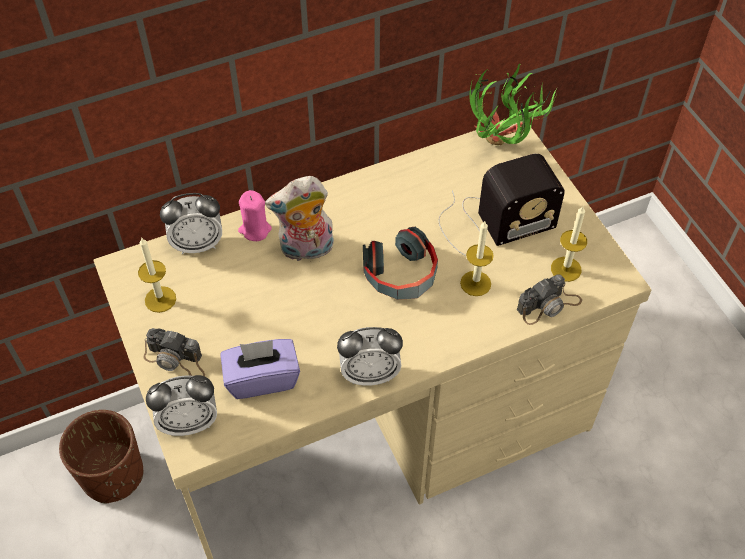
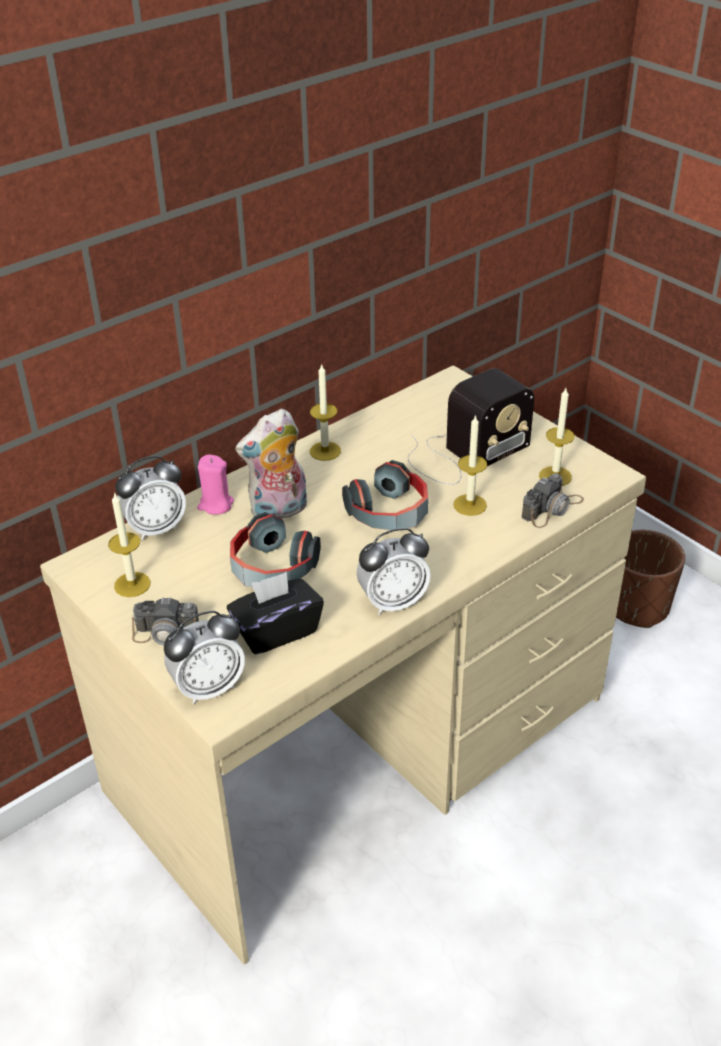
camera: 15 degrees left, 15 degrees down
brown planter [59,410,143,504] -> brown planter moved to [616,530,685,628]
purple tissue box [220,339,300,399] -> black tissue box [227,572,324,655]
potted plant [469,64,557,145] -> none
none -> headphones [230,512,321,587]
none -> candle [310,363,341,461]

